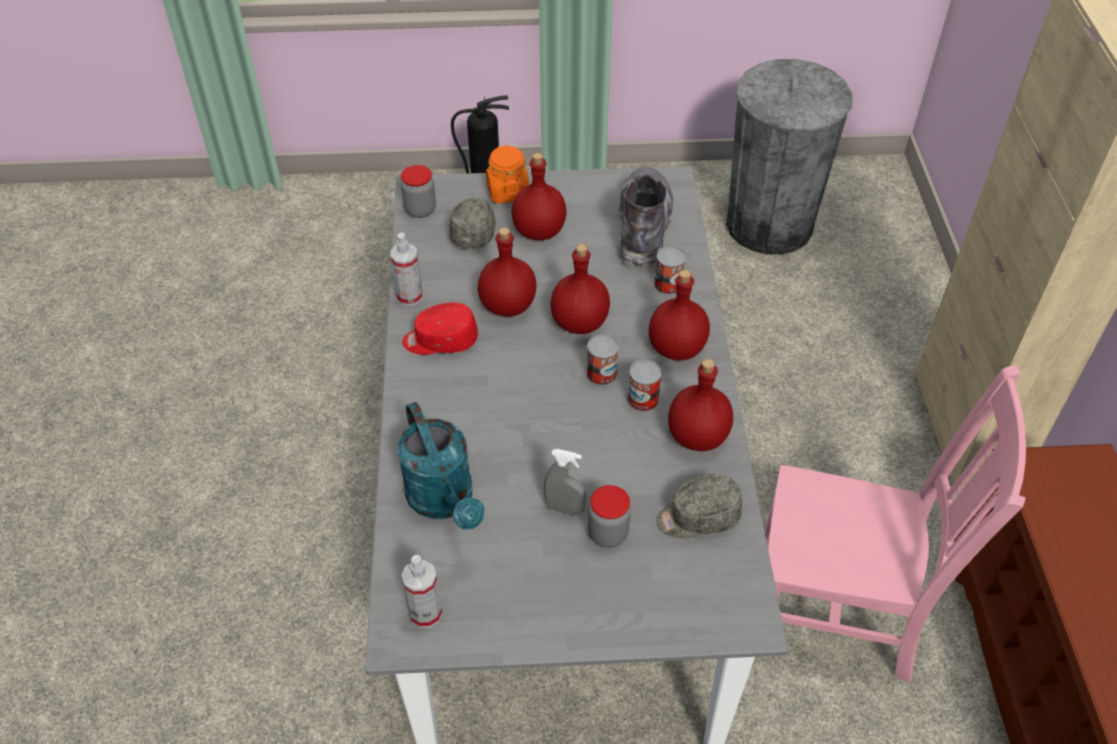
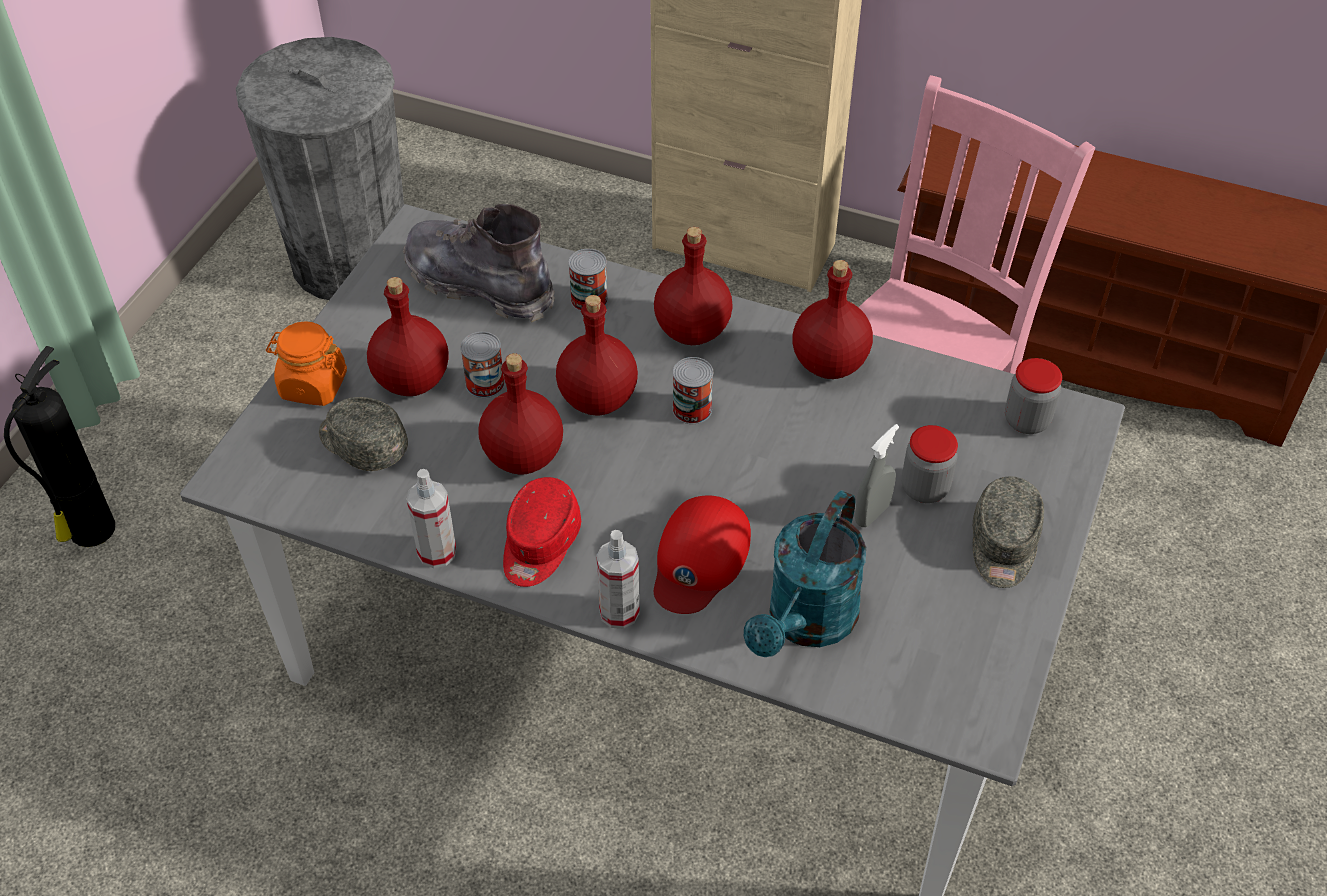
camera: 65 degrees left, 0 degrees up
turquoise watering can [398,402,484,530] -> turquoise watering can turned 120 degrees clockwise [744,490,866,657]
jar [401,165,436,218] -> jar moved to [1005,358,1062,434]
spray bottle [402,555,442,628] -> spray bottle moved to [596,530,640,629]
can [628,360,662,412] -> can moved to [460,332,505,398]
grey cap [656,474,742,538] -> grey cap moved to [973,476,1044,588]
none -> red cap [654,496,751,614]

